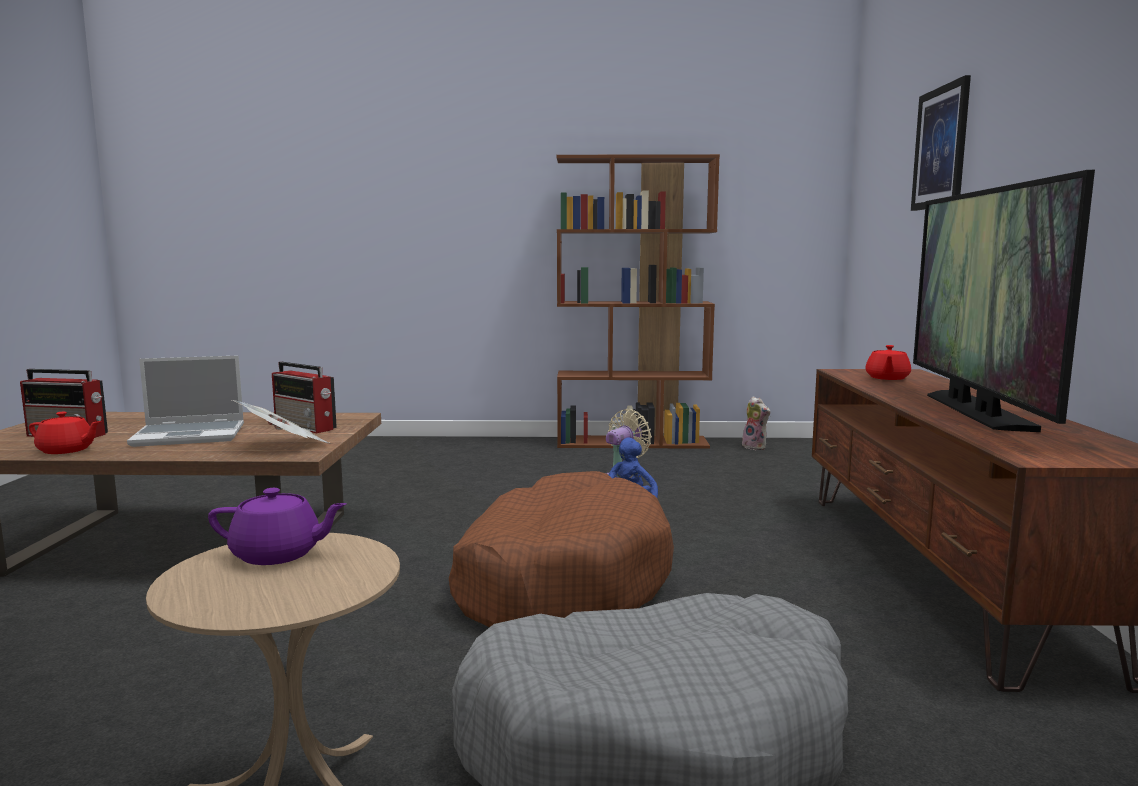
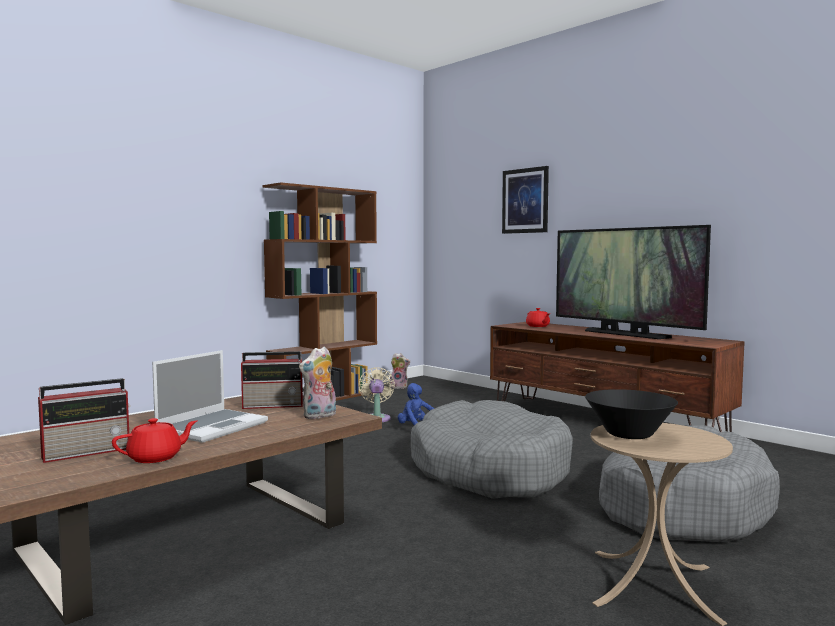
camera: 45 degrees left, 5 degrees down
purple teapot [208,488,346,565] -> black bowl [585,389,678,439]
newspaper [232,400,329,443] -> plush toy [299,347,336,419]
brown dog bed [449,471,674,627] -> grey dog bed [411,400,573,499]

